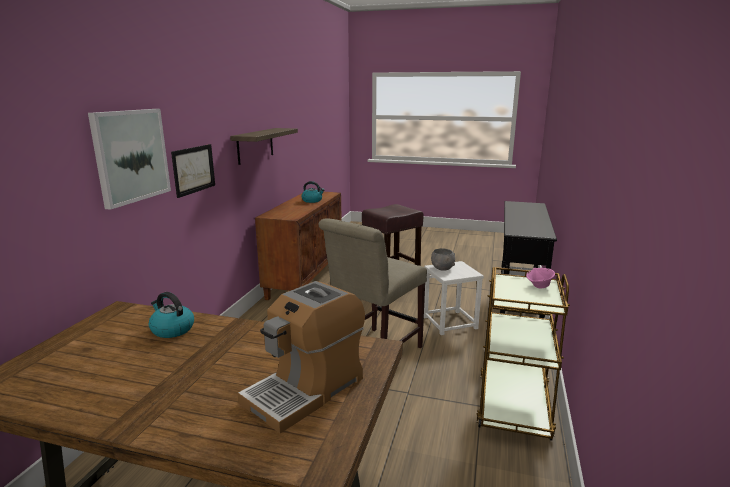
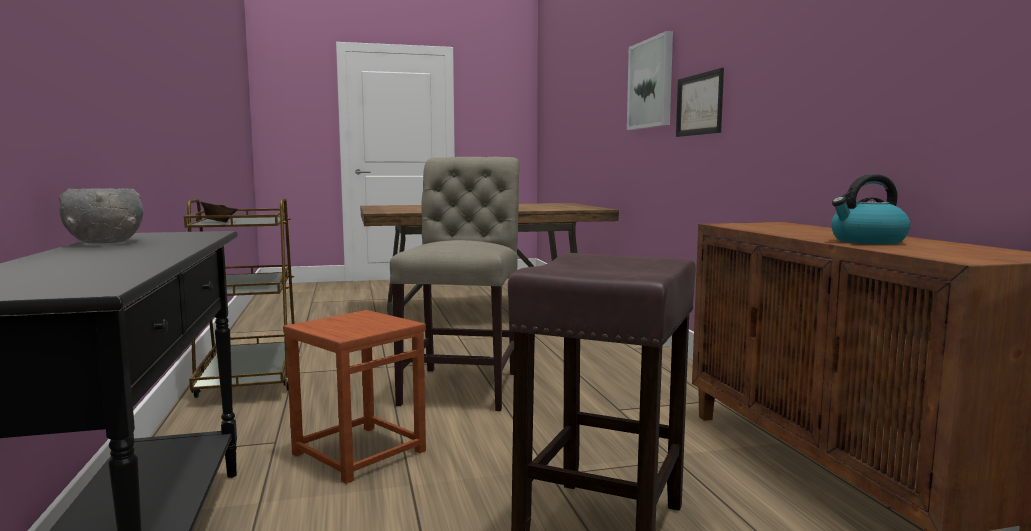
camera: 150 degrees right, 10 degrees down
kettle [149,292,194,338] -> none
shelf [230,128,298,165] -> none
coffee machine [237,281,365,433] -> none
white stool [424,261,484,335] -> brown stool [283,310,426,484]
grey bowl [431,248,455,271] -> grey bowl moved to [59,188,143,244]
pink bowl [526,268,555,288] -> brown bowl [200,201,238,223]

